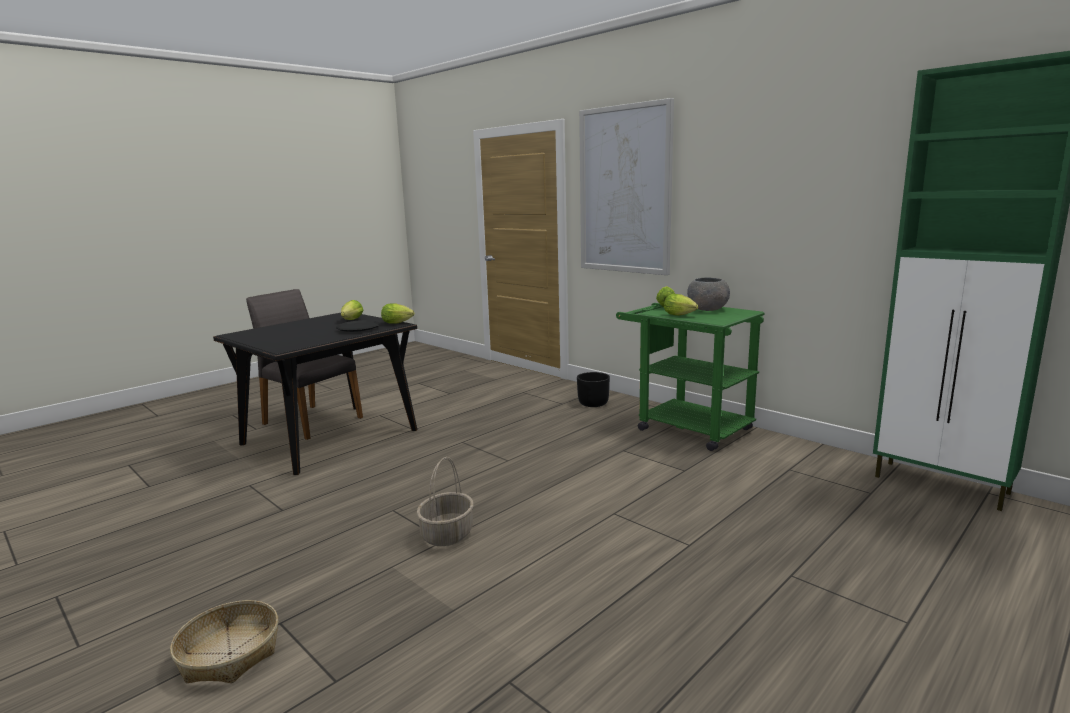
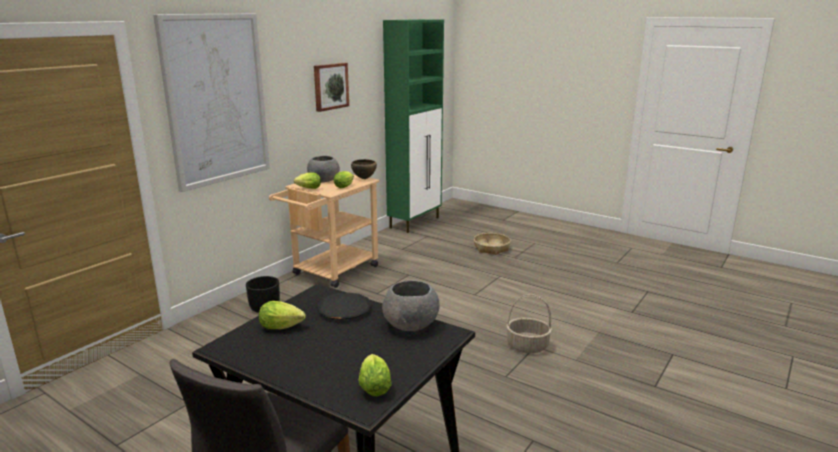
camera: 100 degrees left, 5 degrees up
basket [170,600,278,683] -> basket moved to [474,233,511,255]
lettuce [381,304,414,324] -> lettuce moved to [359,354,391,396]
green cart [616,303,765,451] -> beige cart [269,175,380,288]
none -> picture [314,63,349,112]
none -> brown bowl [351,159,377,179]
none -> grey bowl [382,280,440,331]

